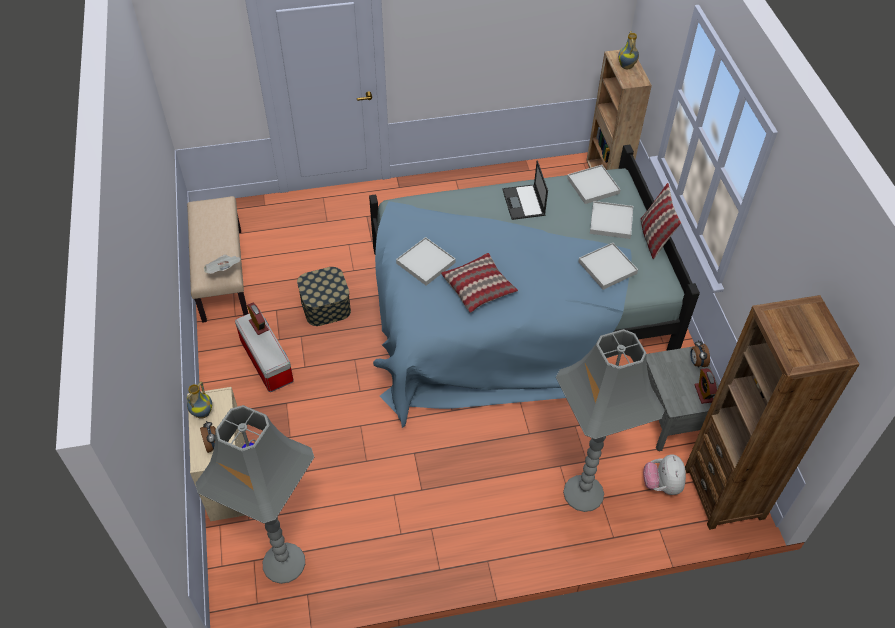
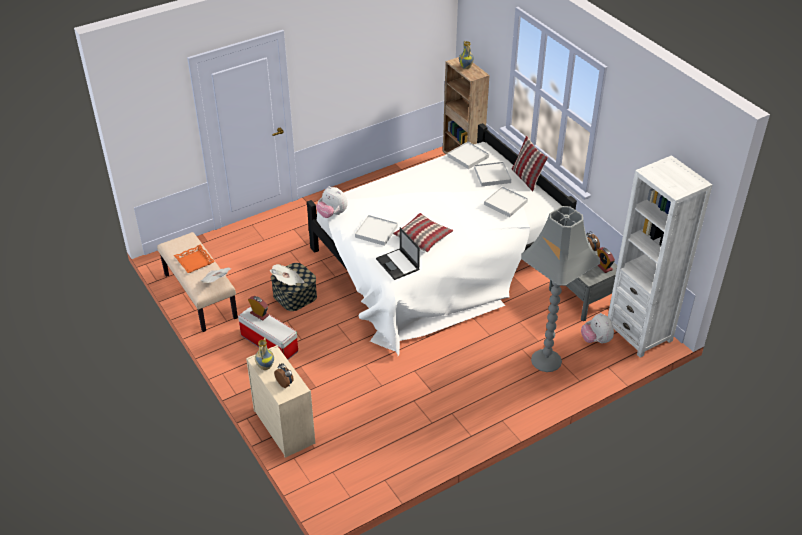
camera: 20 degrees left, 10 degrees down
grey floor lamp [195,405,314,584] -> none
blue bed [369,145,700,428] -> white bed [307,123,577,356]
laptop [502,160,548,220] -> laptop moved to [376,227,420,280]
brown bookcase [685,295,860,530] -> white bookcase [608,155,712,358]
none -> orange tray [174,245,215,273]
none -> newspaper [270,264,304,286]
none -> plush toy [316,186,348,218]

